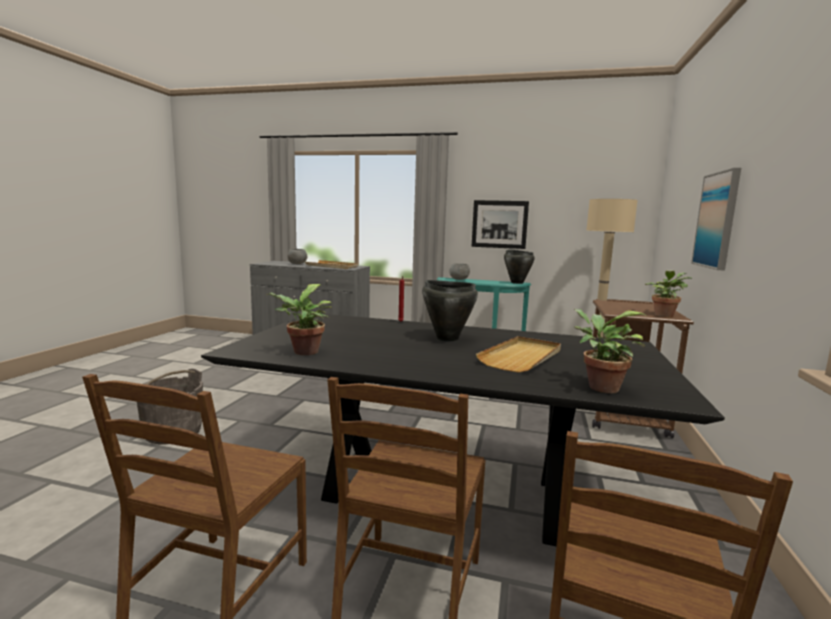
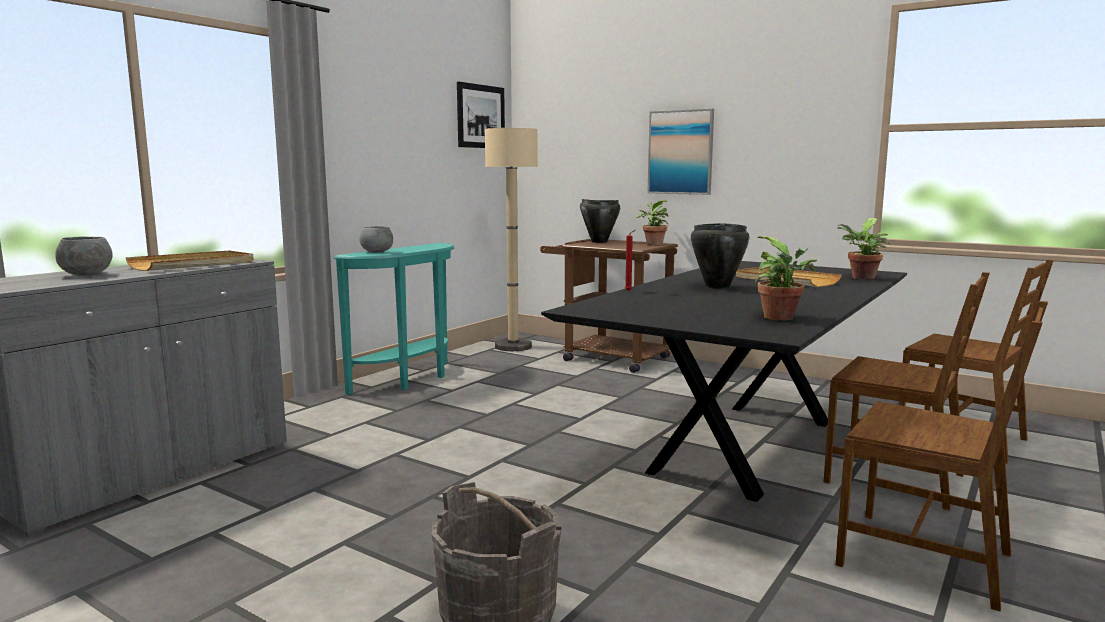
camera: 70 degrees left, 0 degrees up
picture [472,200,529,249] -> picture moved to [457,82,505,148]
black cooking pot [504,250,535,284] -> black cooking pot moved to [580,199,620,243]

